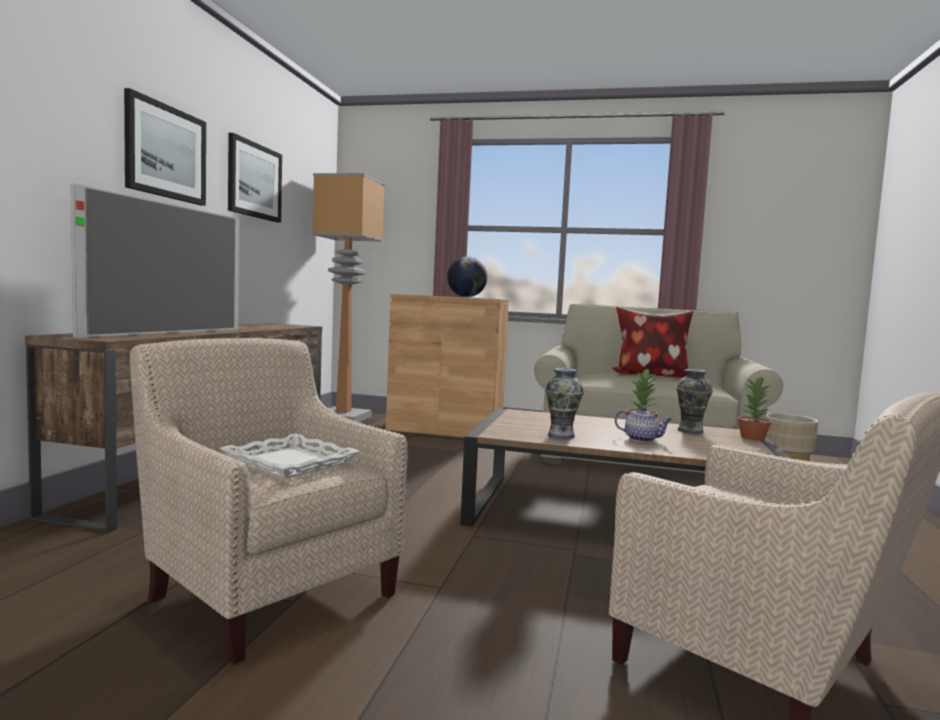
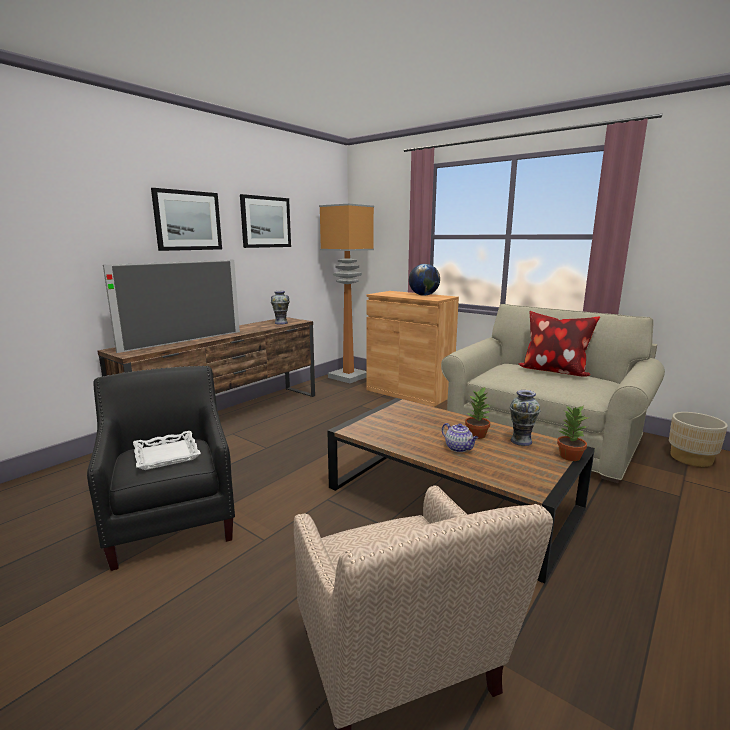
camera: 25 degrees right, 10 degrees up
beige armchair [130,338,407,665] -> black armchair [87,366,235,571]
vase [545,368,584,439] -> vase moved to [271,291,290,325]

